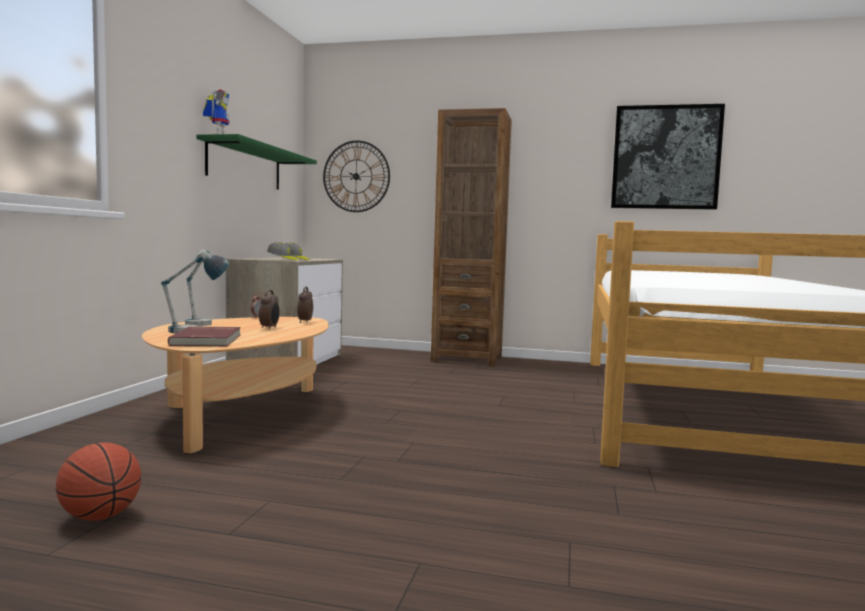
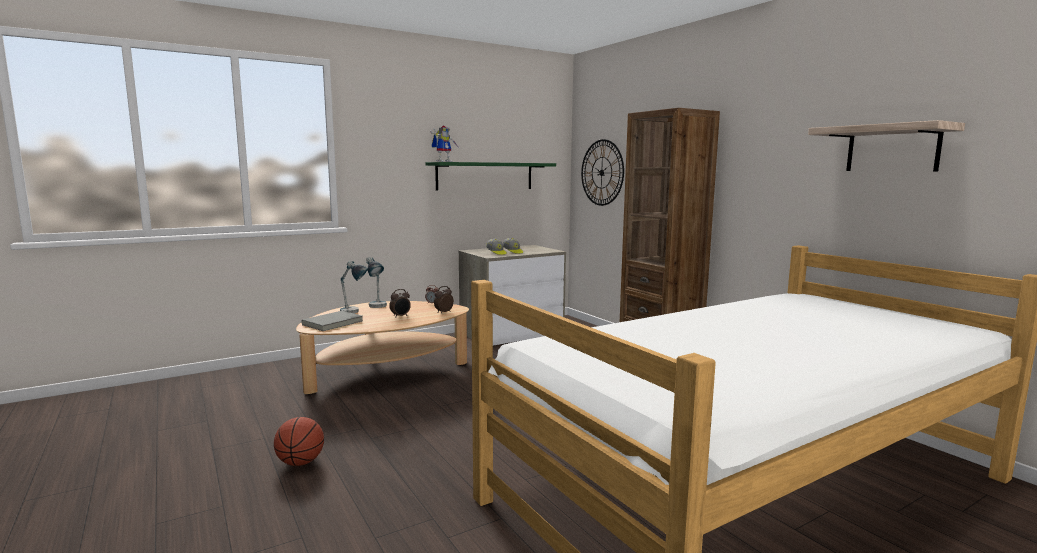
camera: 45 degrees right, 5 degrees up
basketball [56,442,141,521] -> basketball moved to [274,417,324,466]
red book [168,326,241,346] -> grey book [301,311,363,331]
picture [611,104,725,210] -> shelf [808,120,965,172]

